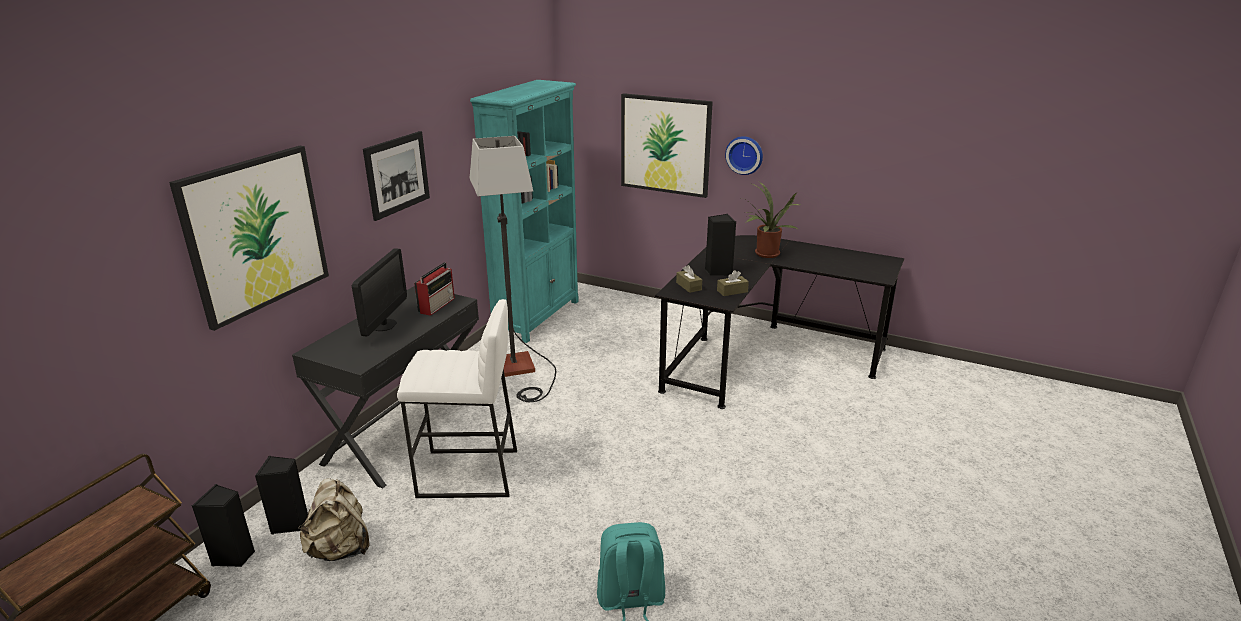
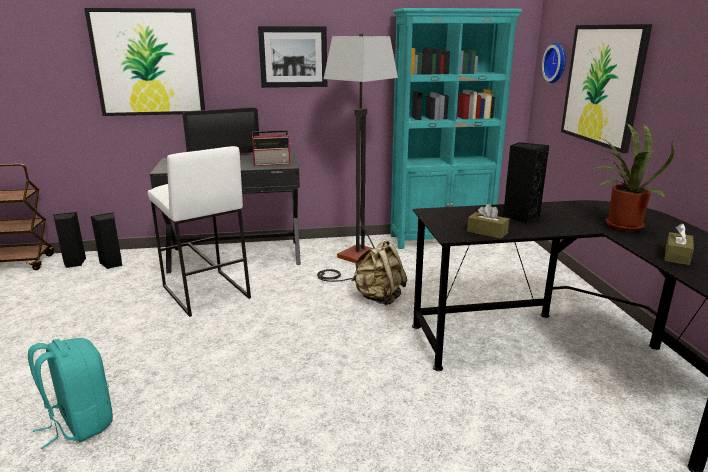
camera: 55 degrees right, 5 degrees down
beige backpack [298,478,370,561] -> beige backpack moved to [351,240,407,306]
brown tissue box [676,265,702,293] -> brown tissue box moved to [665,223,694,265]
wall clock [725,136,763,175] -> wall clock moved to [542,43,566,83]

